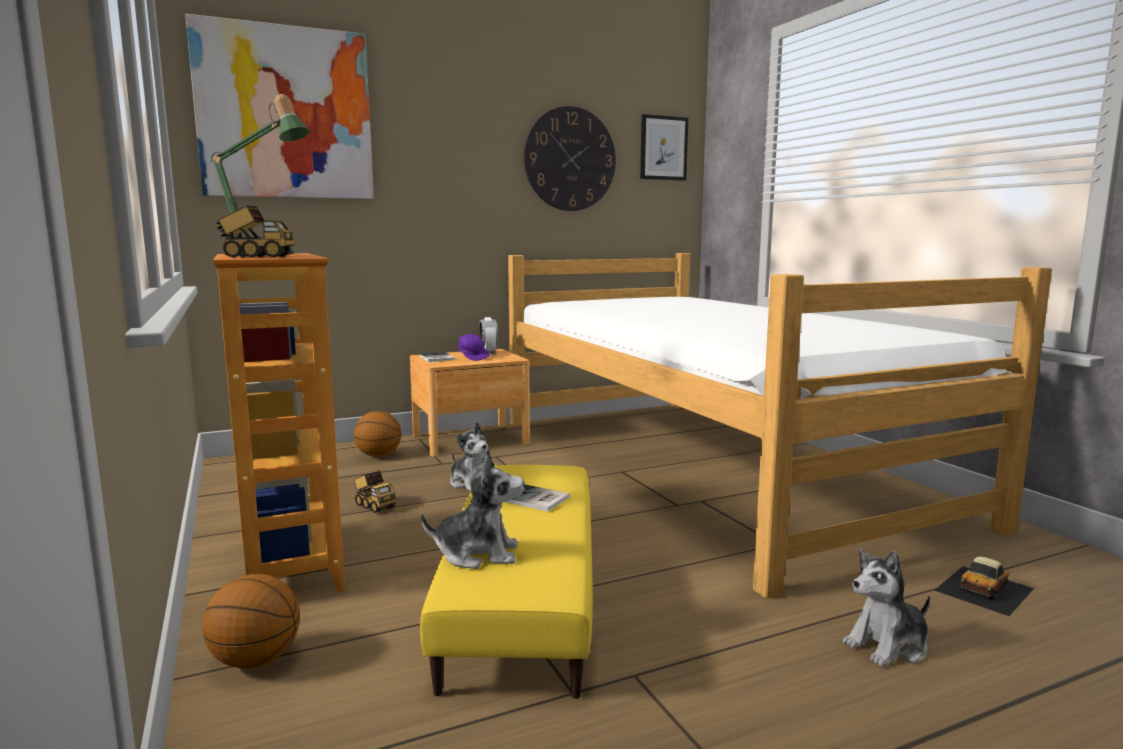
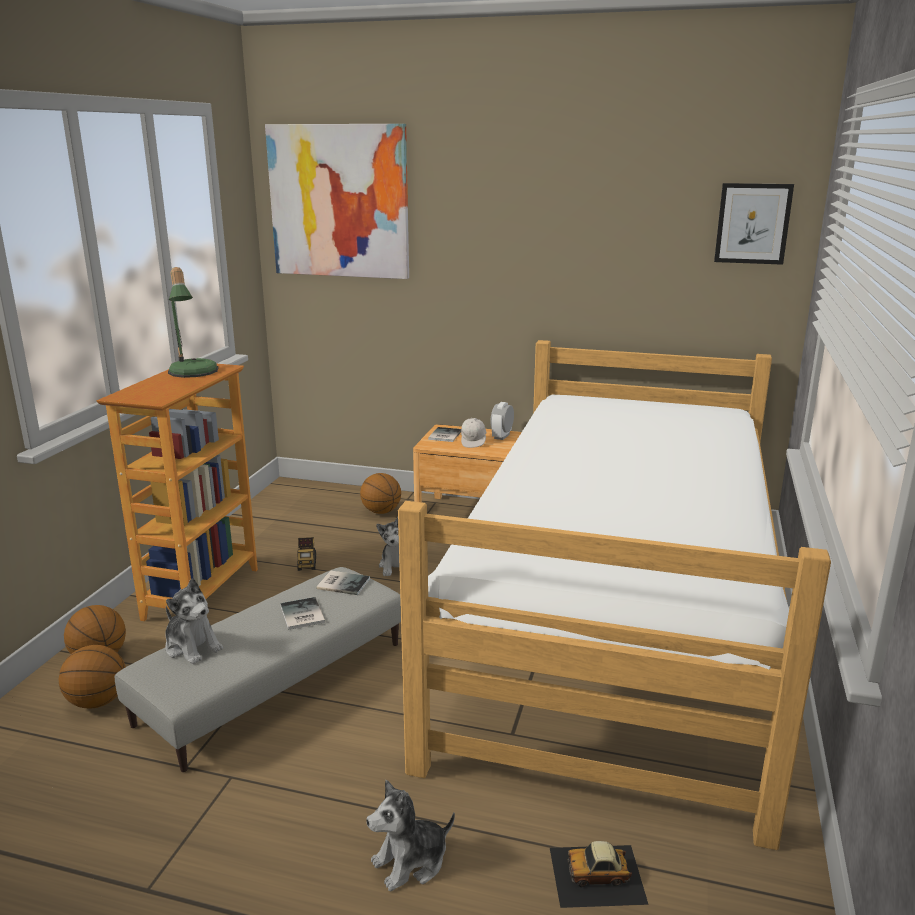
camera: 40 degrees right, 10 degrees up
toy truck [214,206,295,258] -> none
yellow ottoman [420,465,593,699] -> grey ottoman [115,567,401,772]
purple cap [458,334,490,361] -> white cap [461,417,486,448]
wall clock [524,106,616,211] -> none
plush toy [843,549,930,667] -> plush toy turned 45 degrees counterclockwise [366,780,455,892]
none -> basketball [59,645,125,709]
none -> book [316,570,370,595]

